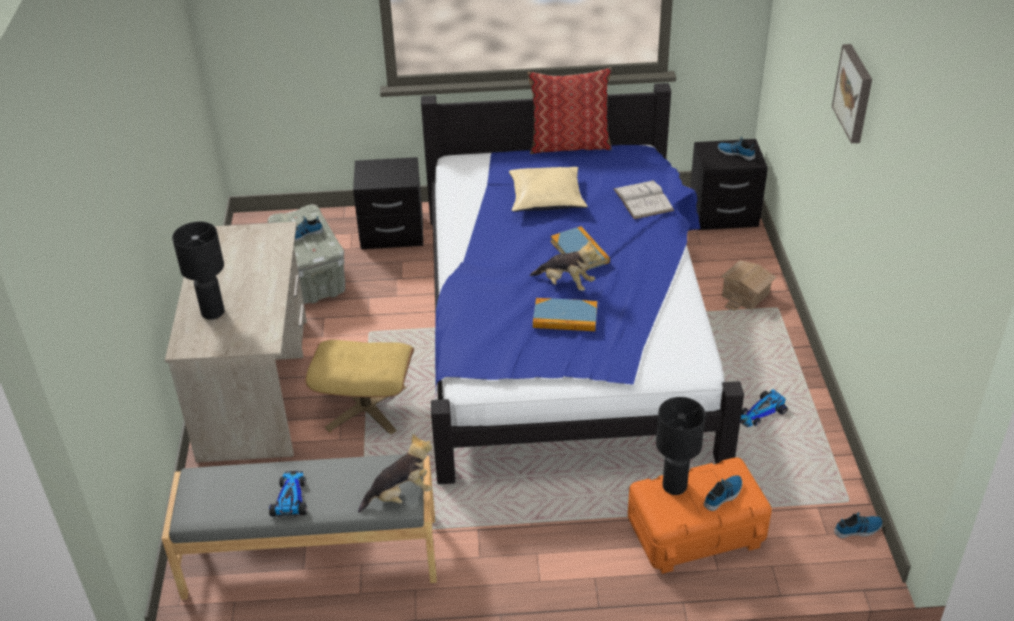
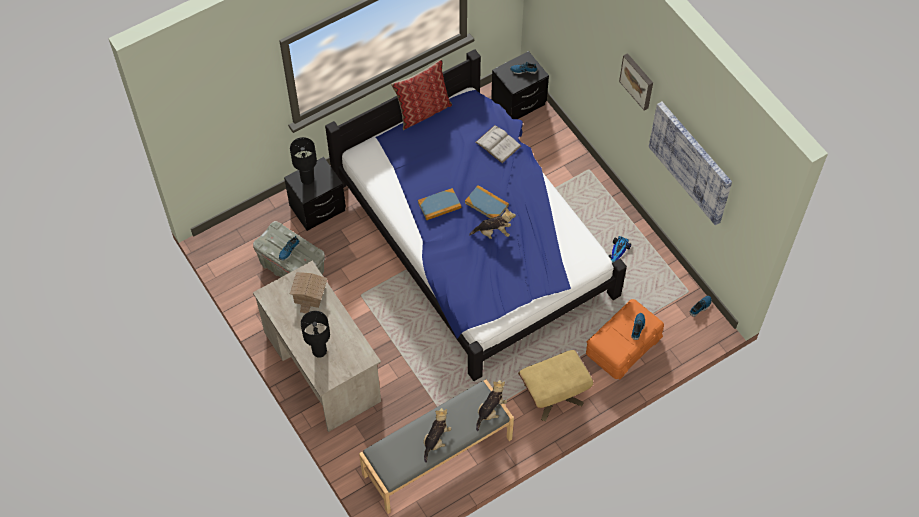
camera: 30 degrees left, 20 degrees up
toy car [269,471,307,517] -> plush toy [424,408,451,463]
beige ottoman [305,340,414,435] -> beige ottoman moved to [518,350,594,421]
beige pillow [509,167,588,212] -> none
book [533,298,597,331] -> book moved to [418,188,461,220]
black table lamp [656,397,706,495] -> black table lamp moved to [290,137,317,185]
toy house [721,260,777,311] -> toy house moved to [290,272,328,313]
none -> picture [649,102,732,225]

